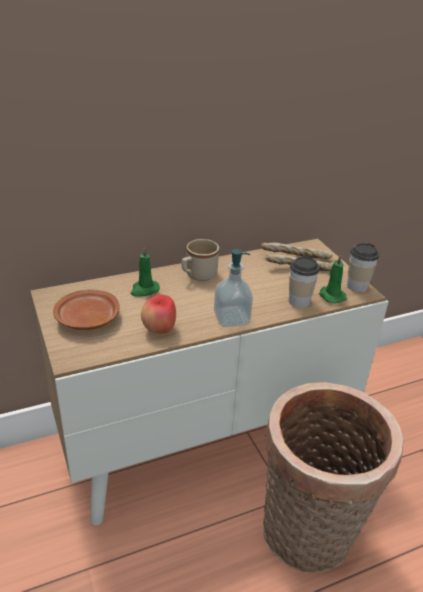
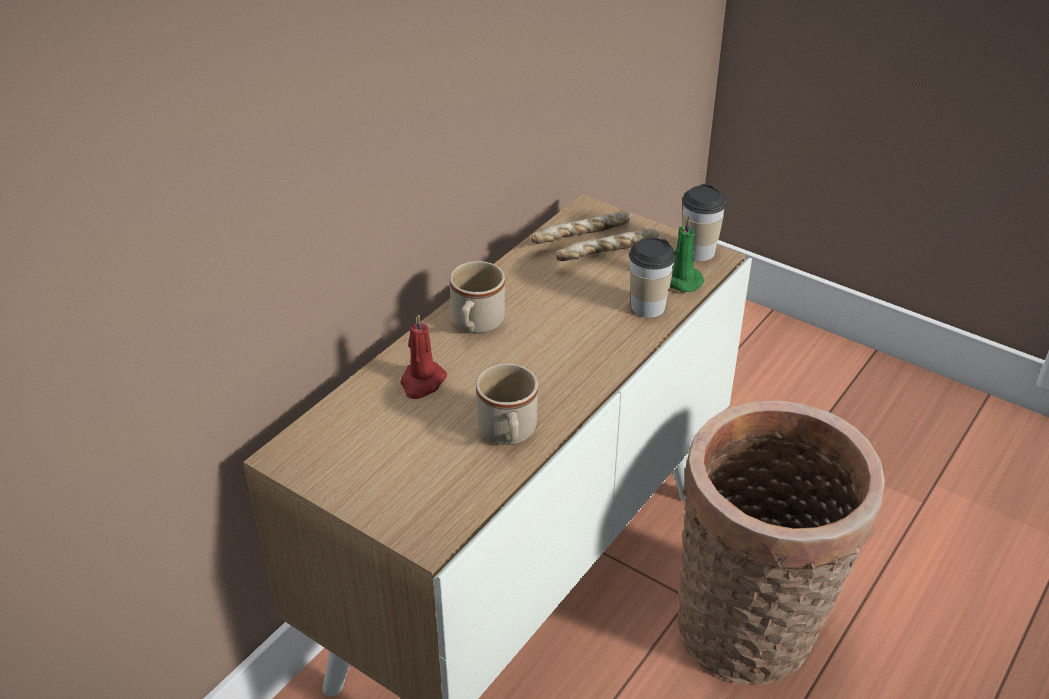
camera: 30 degrees left, 5 degrees up
brown plate [53,290,120,330] -> none
green candle [131,247,160,297] -> red candle [400,313,447,399]
apple [141,294,176,334] -> beige mug [476,364,538,445]
soap dispenser [214,249,253,327] -> none

